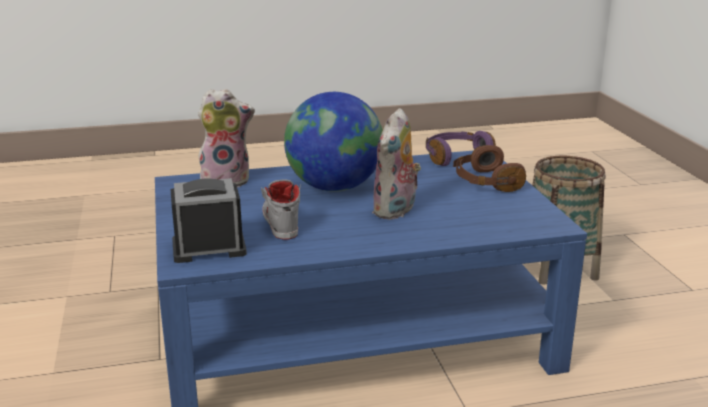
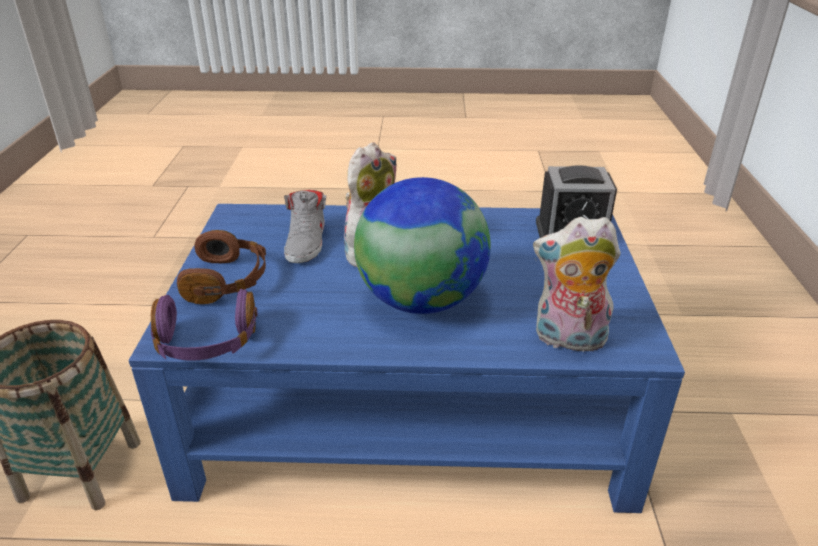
camera: 165 degrees left, 10 degrees up
grey shoe [261,179,301,240] -> grey shoe moved to [284,190,326,263]

